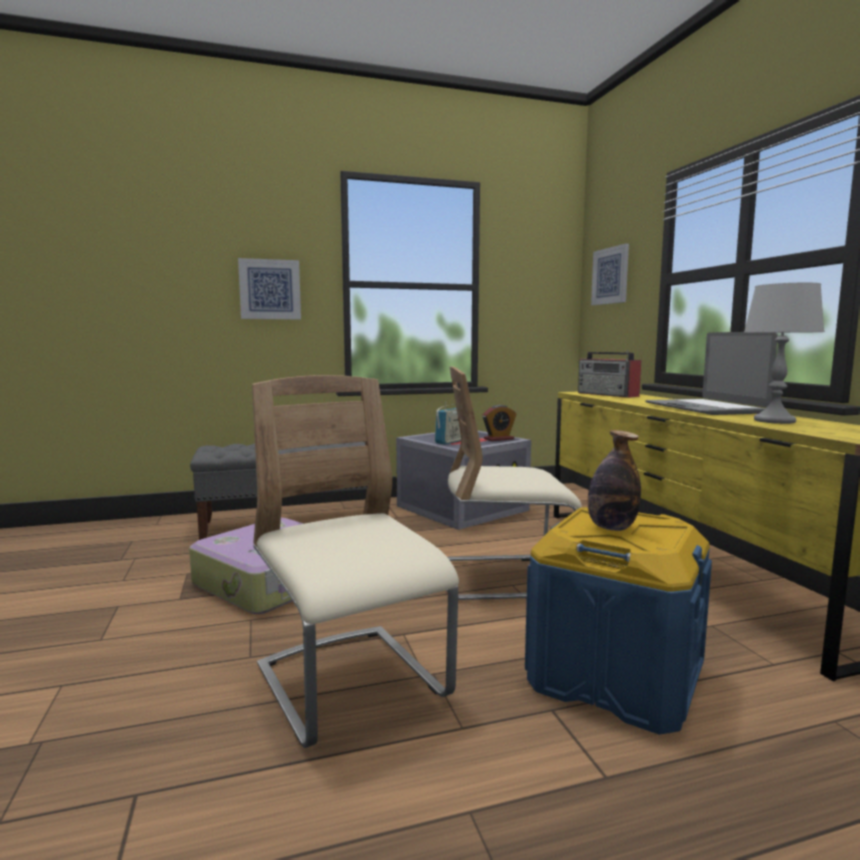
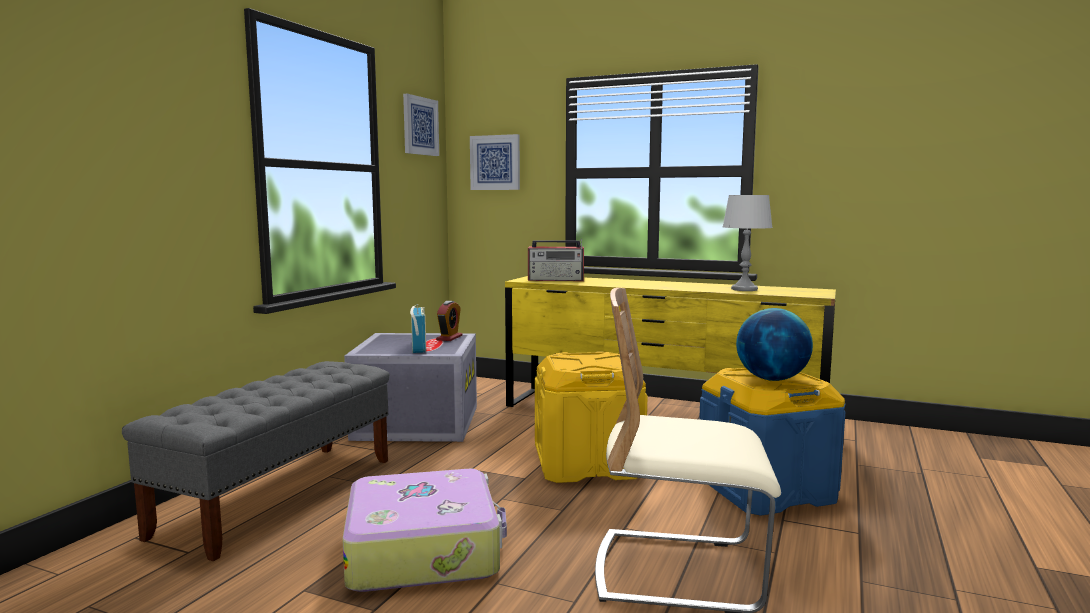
camera: 50 degrees left, 0 degrees up
picture [238,258,301,320] -> picture moved to [403,94,439,156]
beige chair [446,367,582,600] -> yellow storage box [535,351,648,483]
bottle [588,430,641,531] -> globe [736,308,813,381]
laptop [645,332,778,415] -> none

